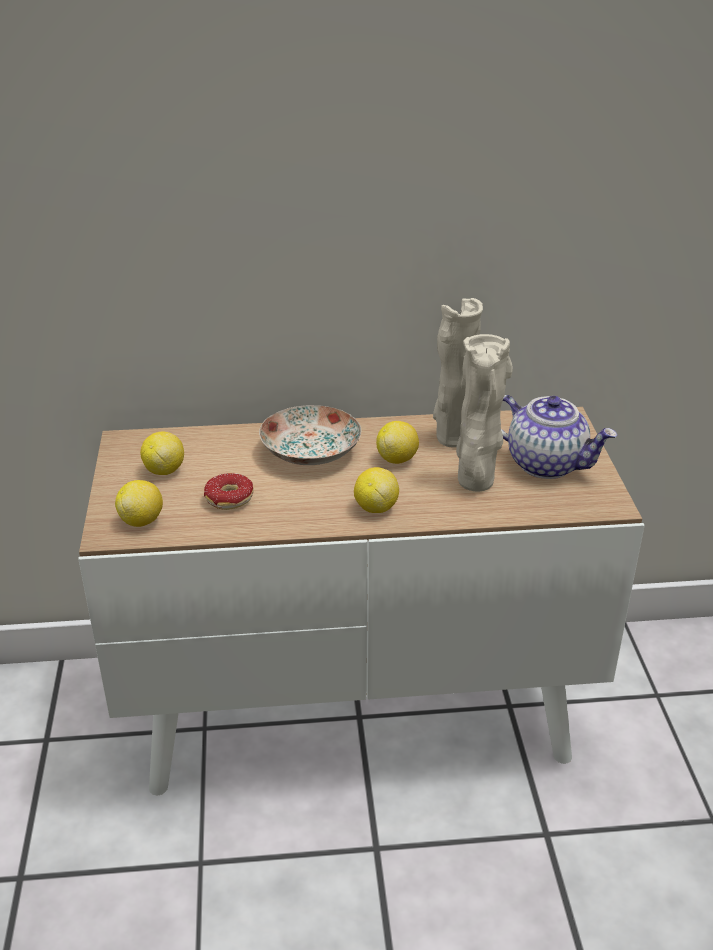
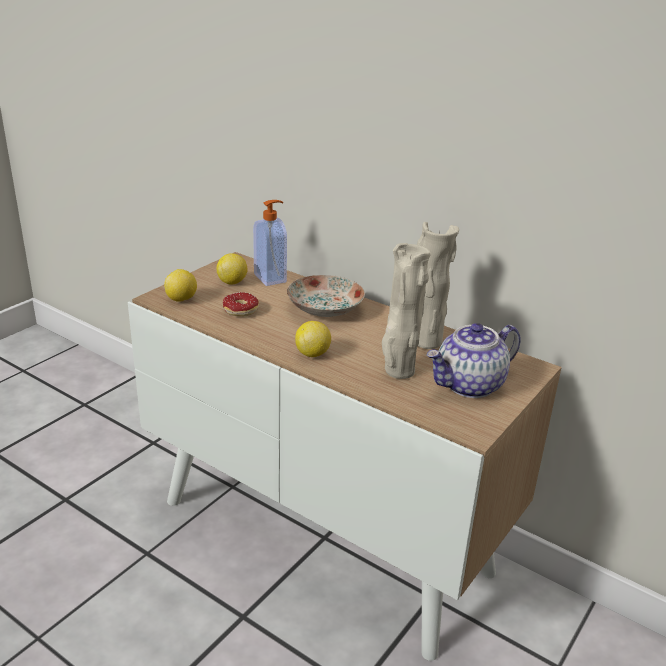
camera: 40 degrees right, 5 degrees down
lemon [376,421,419,464] -> none
teapot [501,395,617,479] -> teapot turned 75 degrees clockwise [426,323,520,398]
none -> soap dispenser [253,200,287,286]

